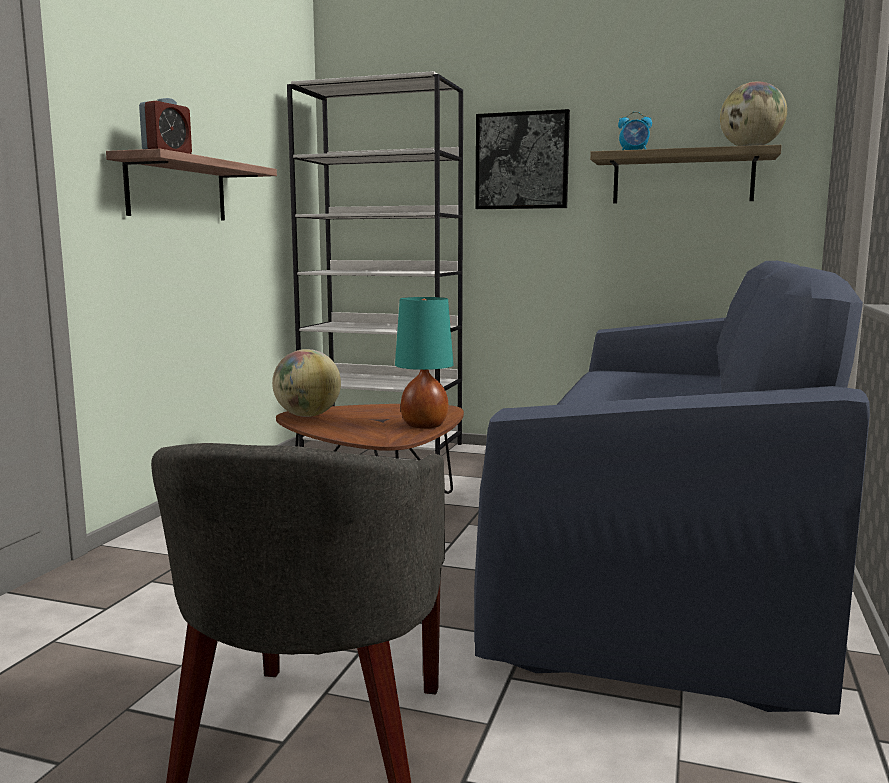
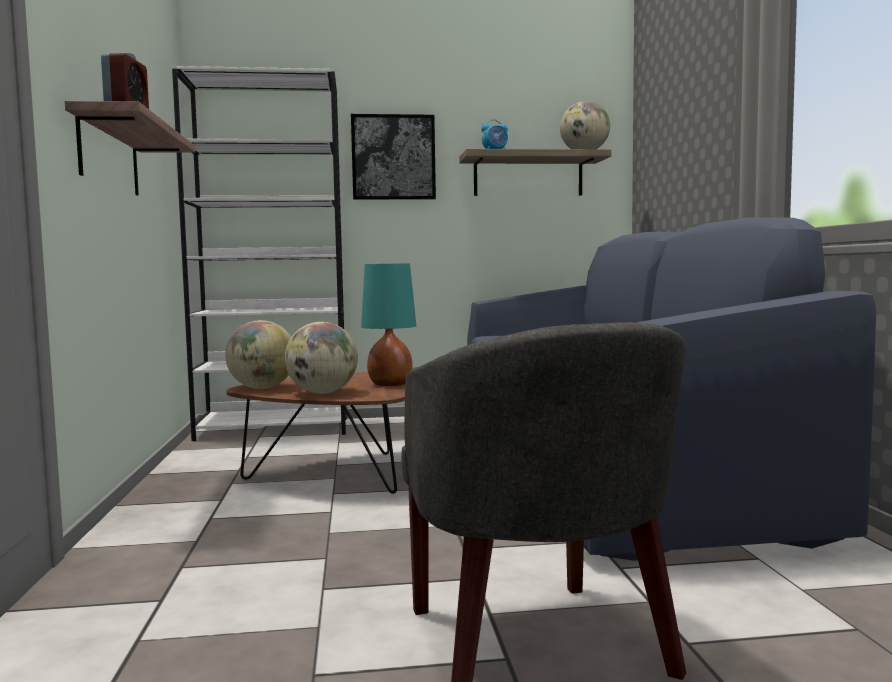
camera: 25 degrees left, 5 degrees down
none -> globe [285,322,358,394]

